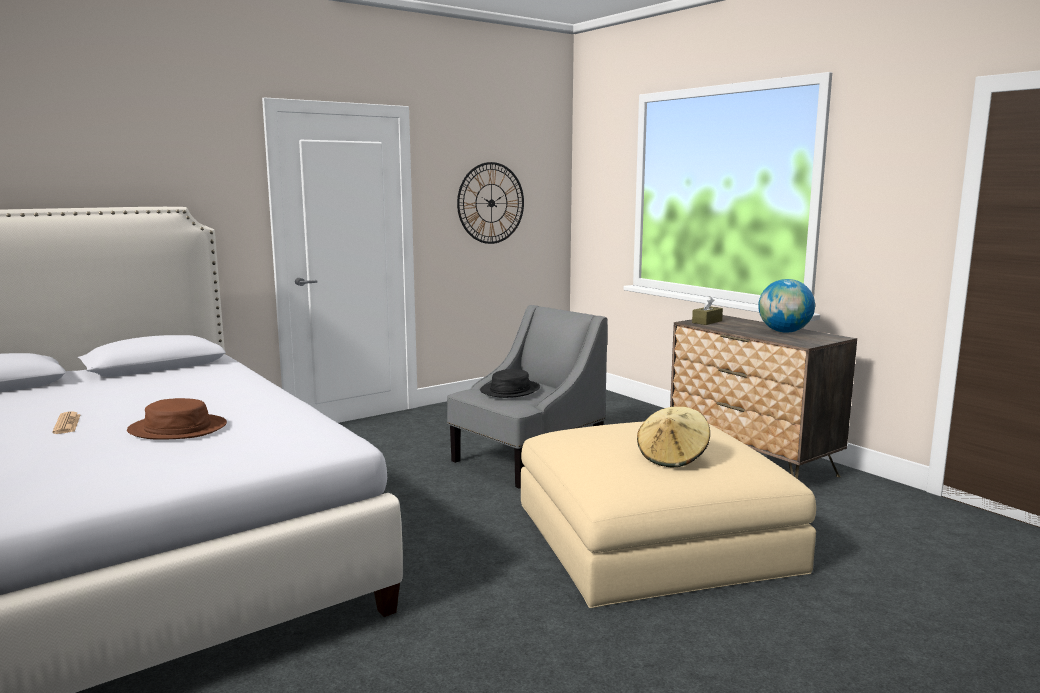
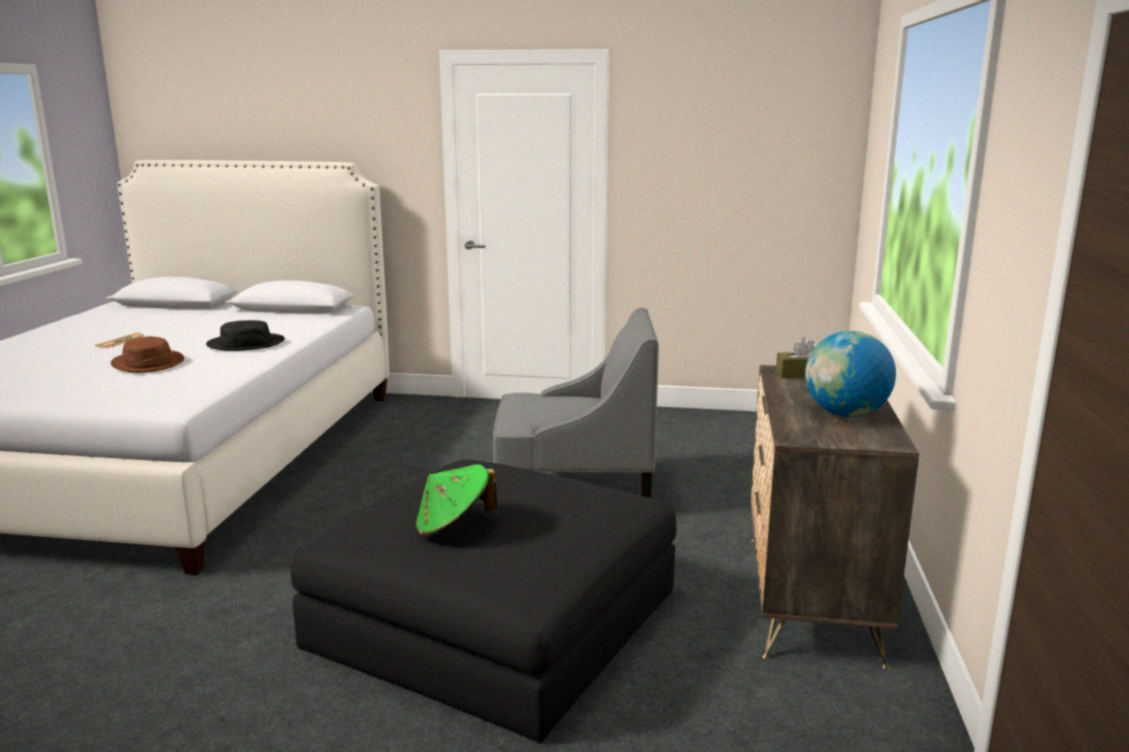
camera: 45 degrees right, 5 degrees up
wall clock [457,162,524,244] -> none
black hat [480,369,540,398] -> black hat moved to [206,320,285,351]
beige ottoman [521,421,816,608] -> black ottoman [291,460,676,744]
beige hat [637,407,710,467] -> green hat [416,464,497,537]

